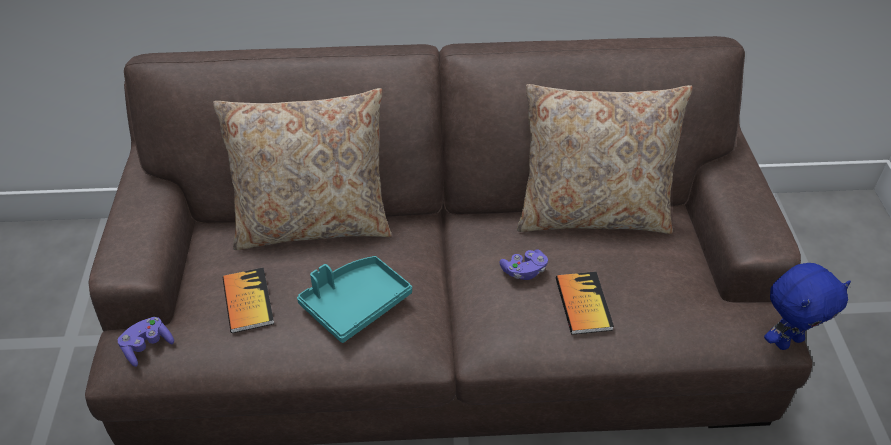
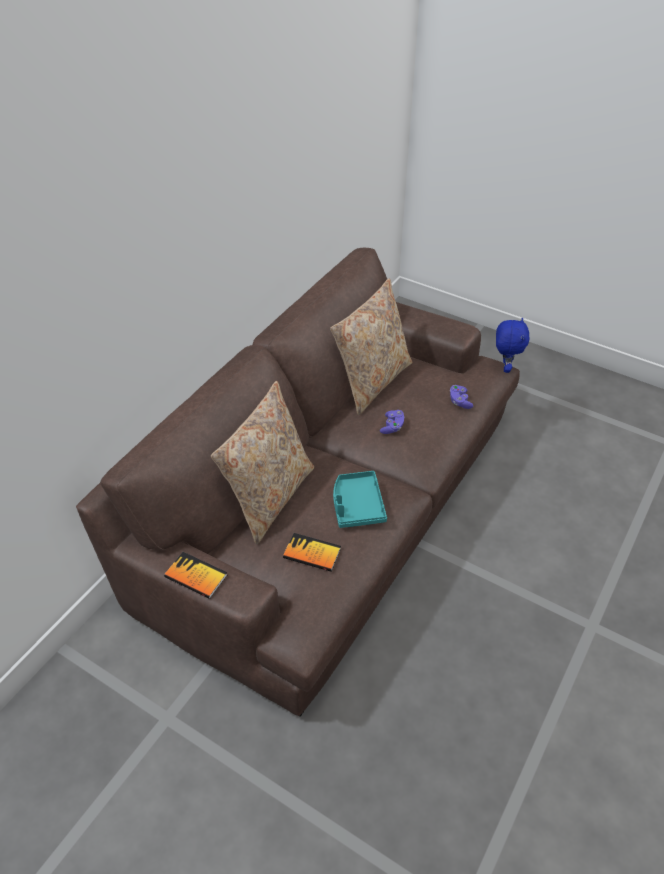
camera: 55 degrees left, 0 degrees up
purple game controller [118,317,174,367] -> purple game controller moved to [450,385,473,409]
book [556,272,614,335] -> book moved to [164,552,227,599]

